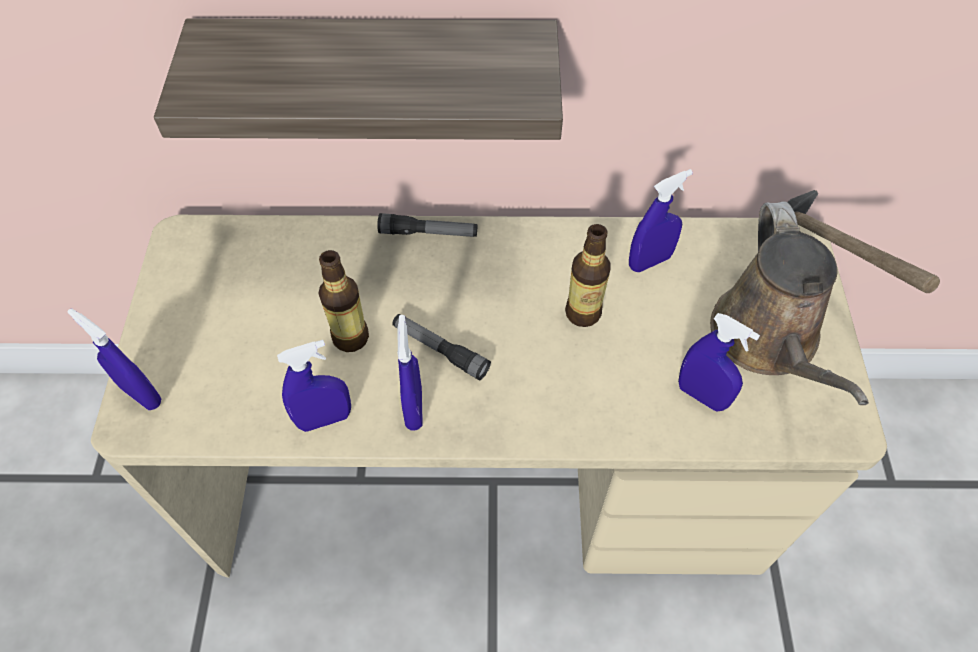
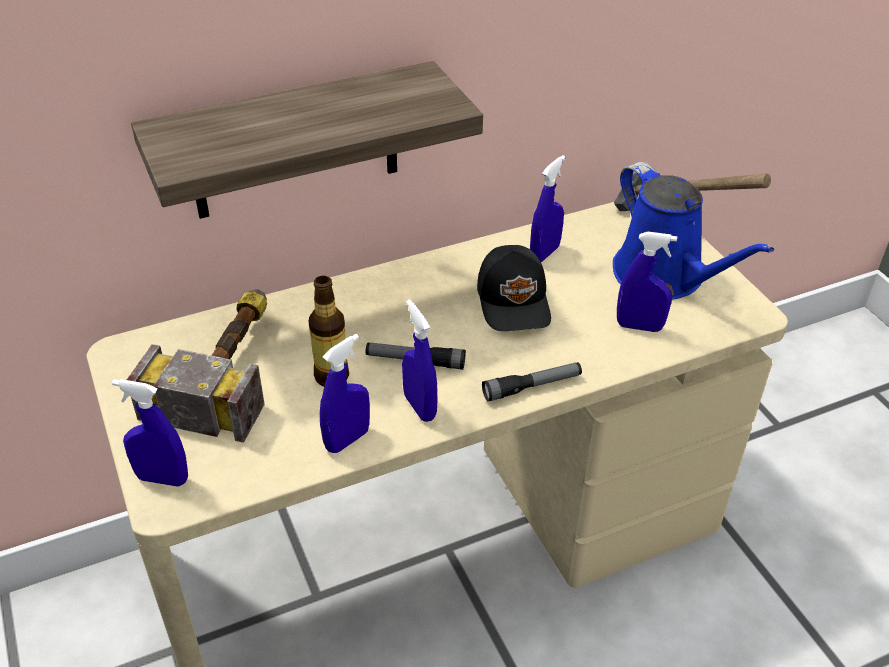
camera: 25 degrees left, 15 degrees down
flashlight [377,213,477,237] -> flashlight moved to [482,362,582,402]
bottle [565,224,610,327] -> black cap [477,245,551,331]
brown watering can [710,202,869,405] -> blue watering can [613,162,774,300]
none -> hammer [127,289,267,443]

